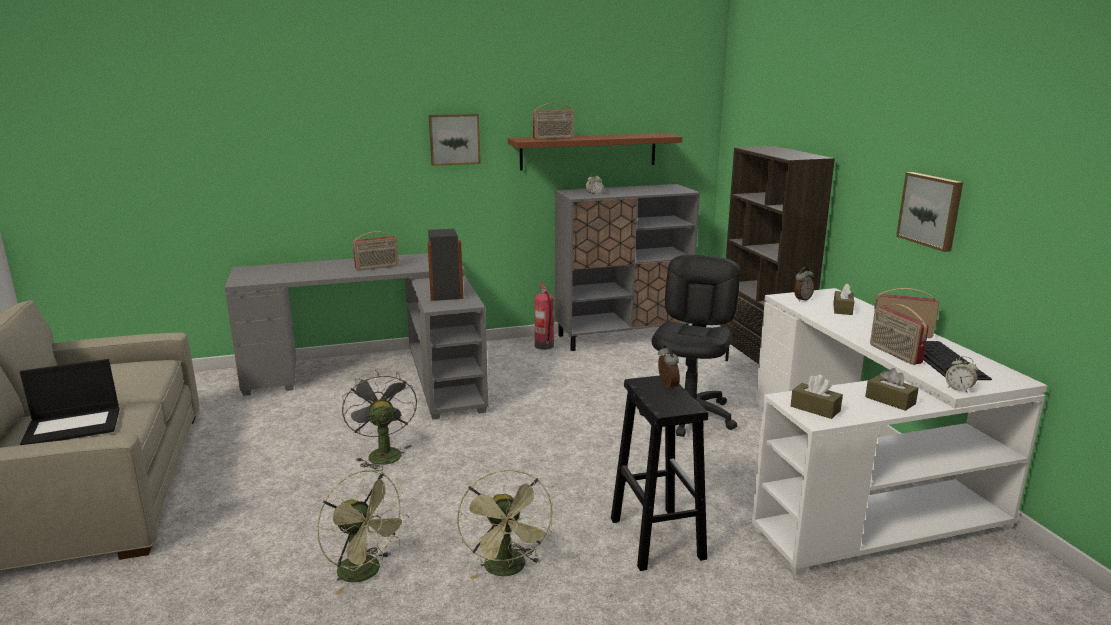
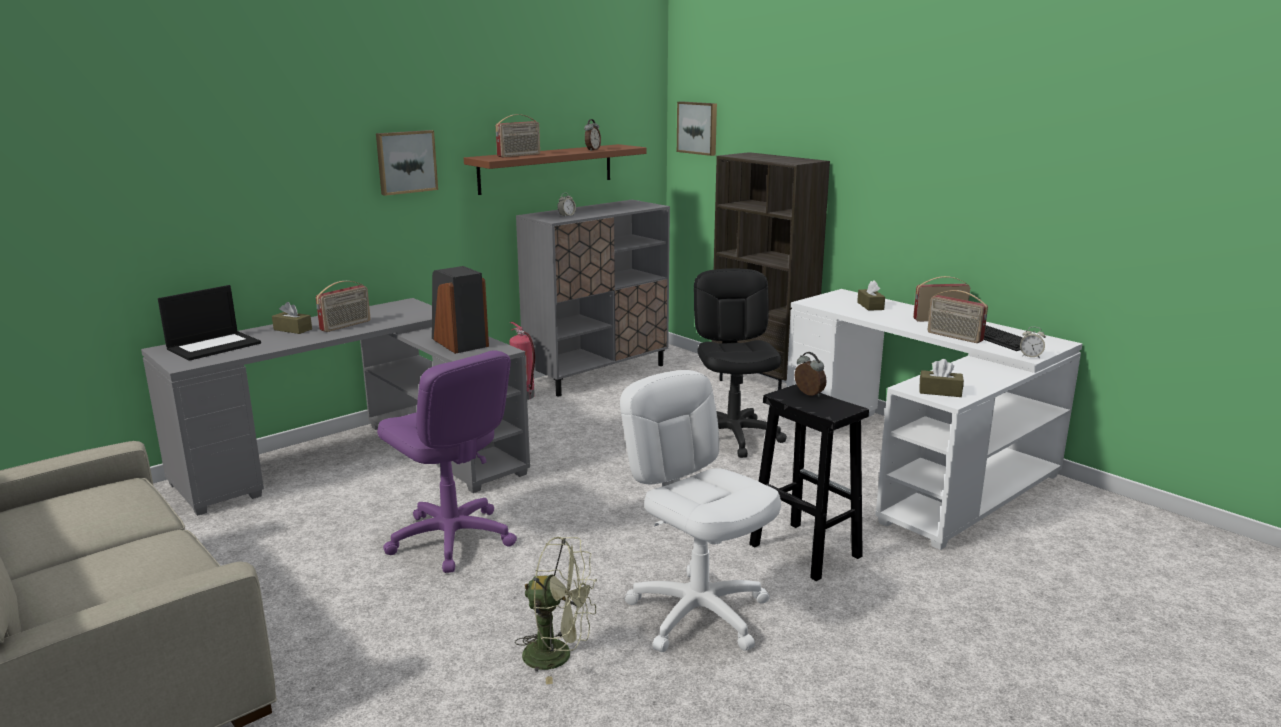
camera: 25 degrees left, 0 degrees up
laptop [20,359,120,445] -> laptop moved to [158,285,261,361]
grey fan [342,370,417,471] -> purple office chair [377,350,517,573]
green fan [457,469,553,580] -> white office chair [620,370,781,652]
alarm clock [794,267,815,302] -> alarm clock moved to [584,119,601,151]
brown tissue box [865,368,919,411] -> brown tissue box moved to [272,302,312,334]
picture [896,172,963,252] -> picture moved to [677,101,717,156]

